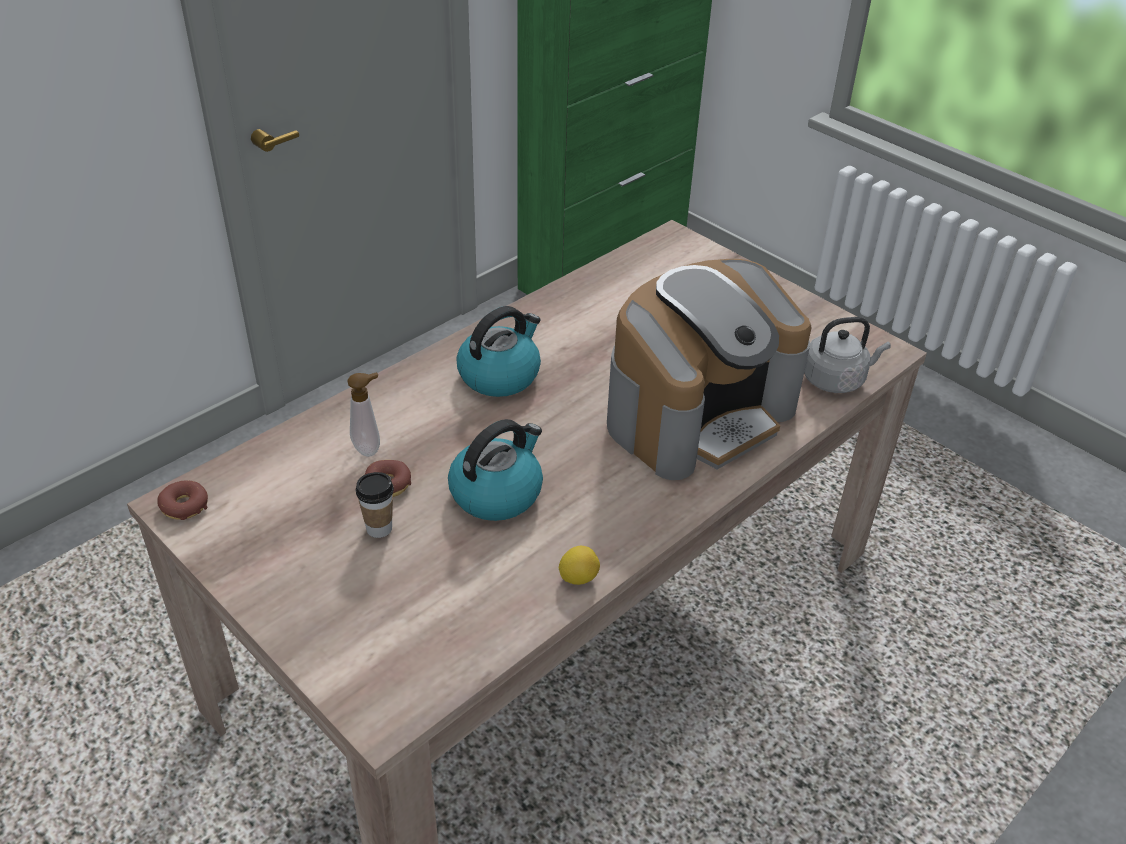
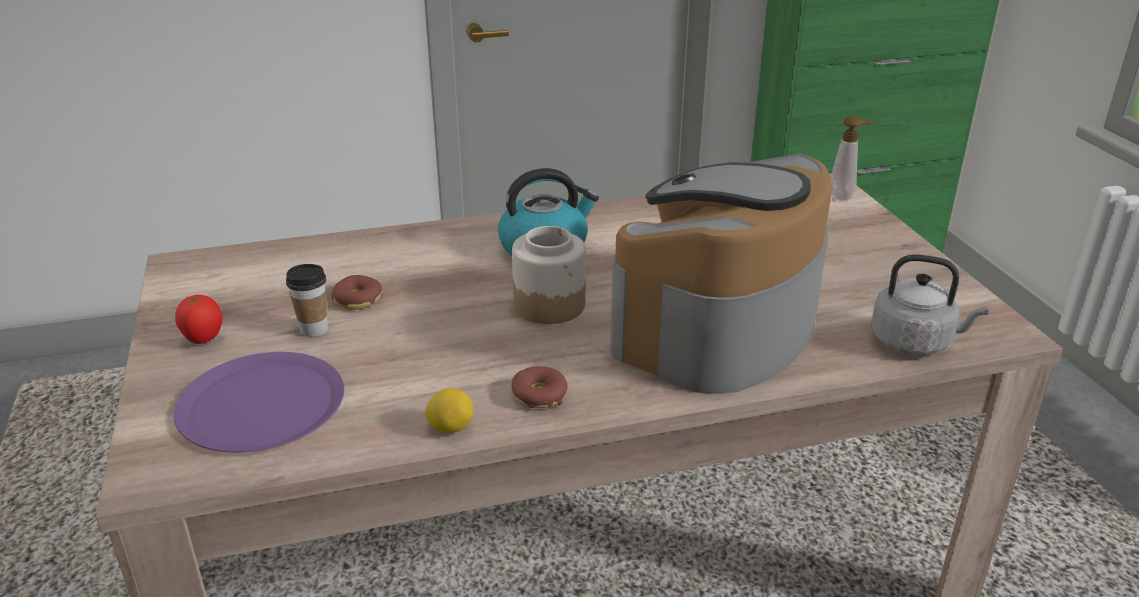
camera: 30 degrees right, 10 degrees down
donut [157,480,208,520] -> donut moved to [511,366,568,408]
soap dispenser [347,372,380,457] -> soap dispenser moved to [830,116,872,201]
kettle [448,419,543,521] -> none
coffee machine [607,259,812,480] -> coffee machine turned 135 degrees clockwise [610,153,832,394]
none -> purple plate [174,352,344,453]
none -> tomato [175,295,222,344]
none -> jar [512,226,586,324]

